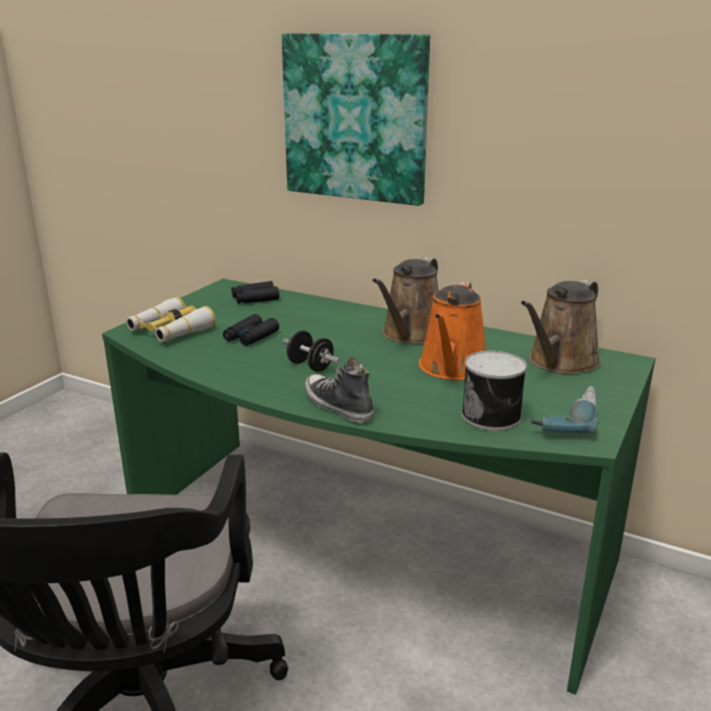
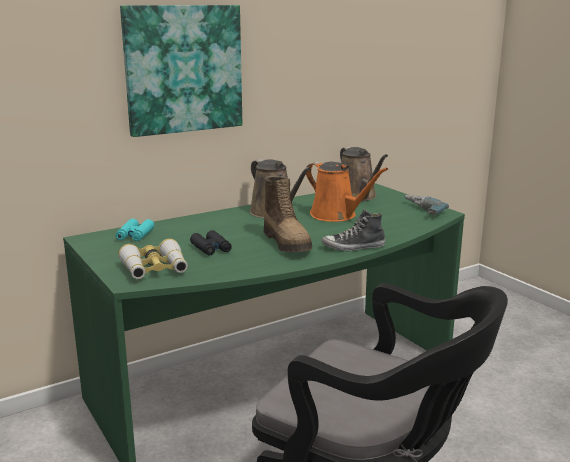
camera: 60 degrees left, 5 degrees down
black binoculars [231,281,279,304] -> turquoise binoculars [116,219,154,241]
black dumbbell [283,330,340,372] -> boot [264,176,312,252]
can [462,351,527,431] -> none

